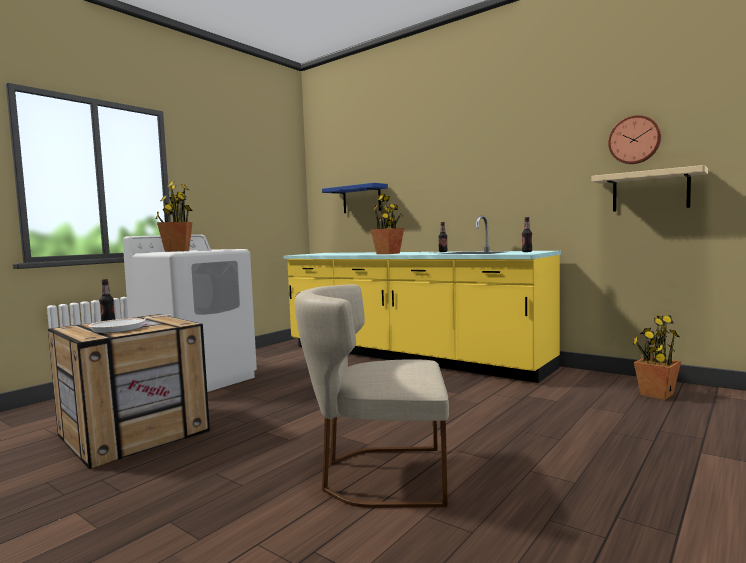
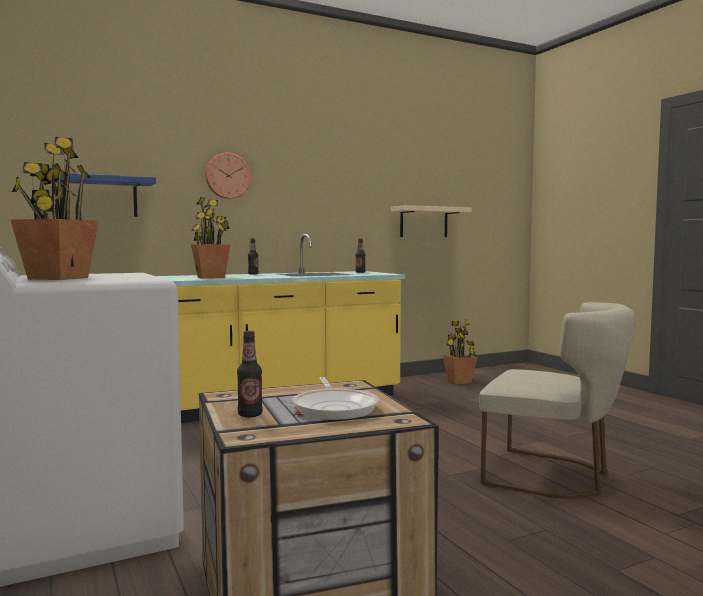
camera: 65 degrees left, 0 degrees up
beige chair [295,284,449,508] -> beige chair turned 90 degrees counterclockwise [479,302,635,498]
wall clock [608,115,661,164] -> wall clock moved to [205,152,251,199]

